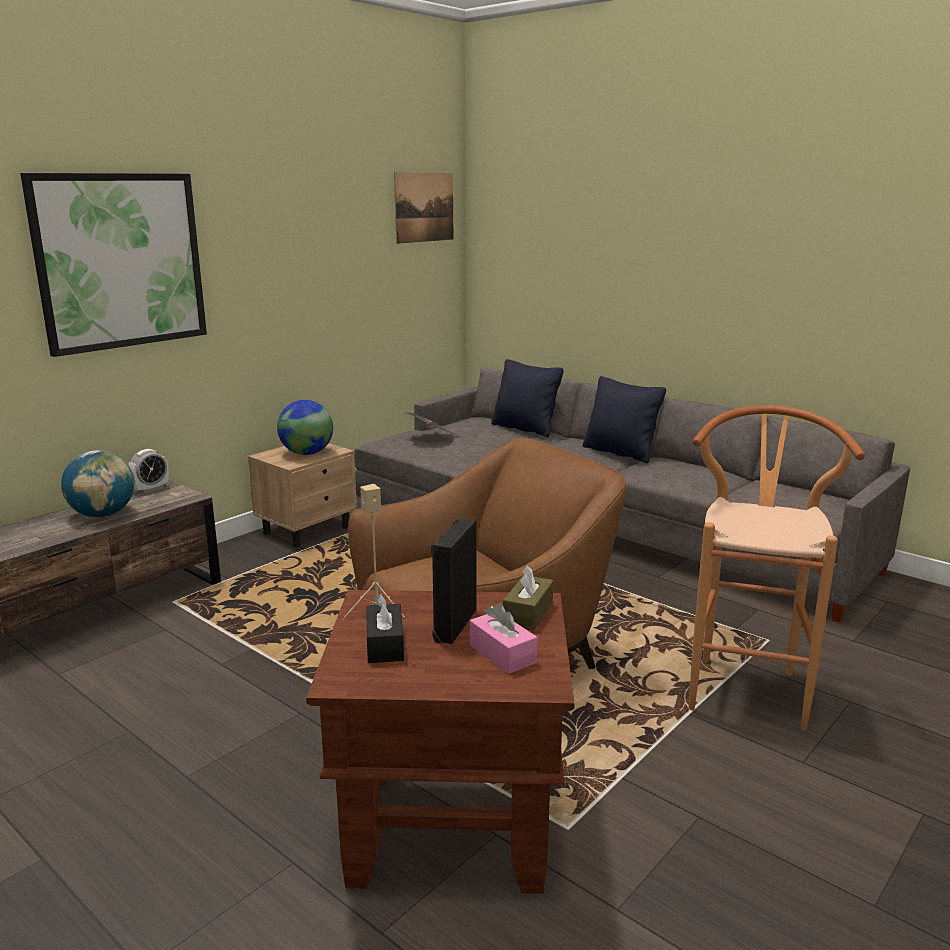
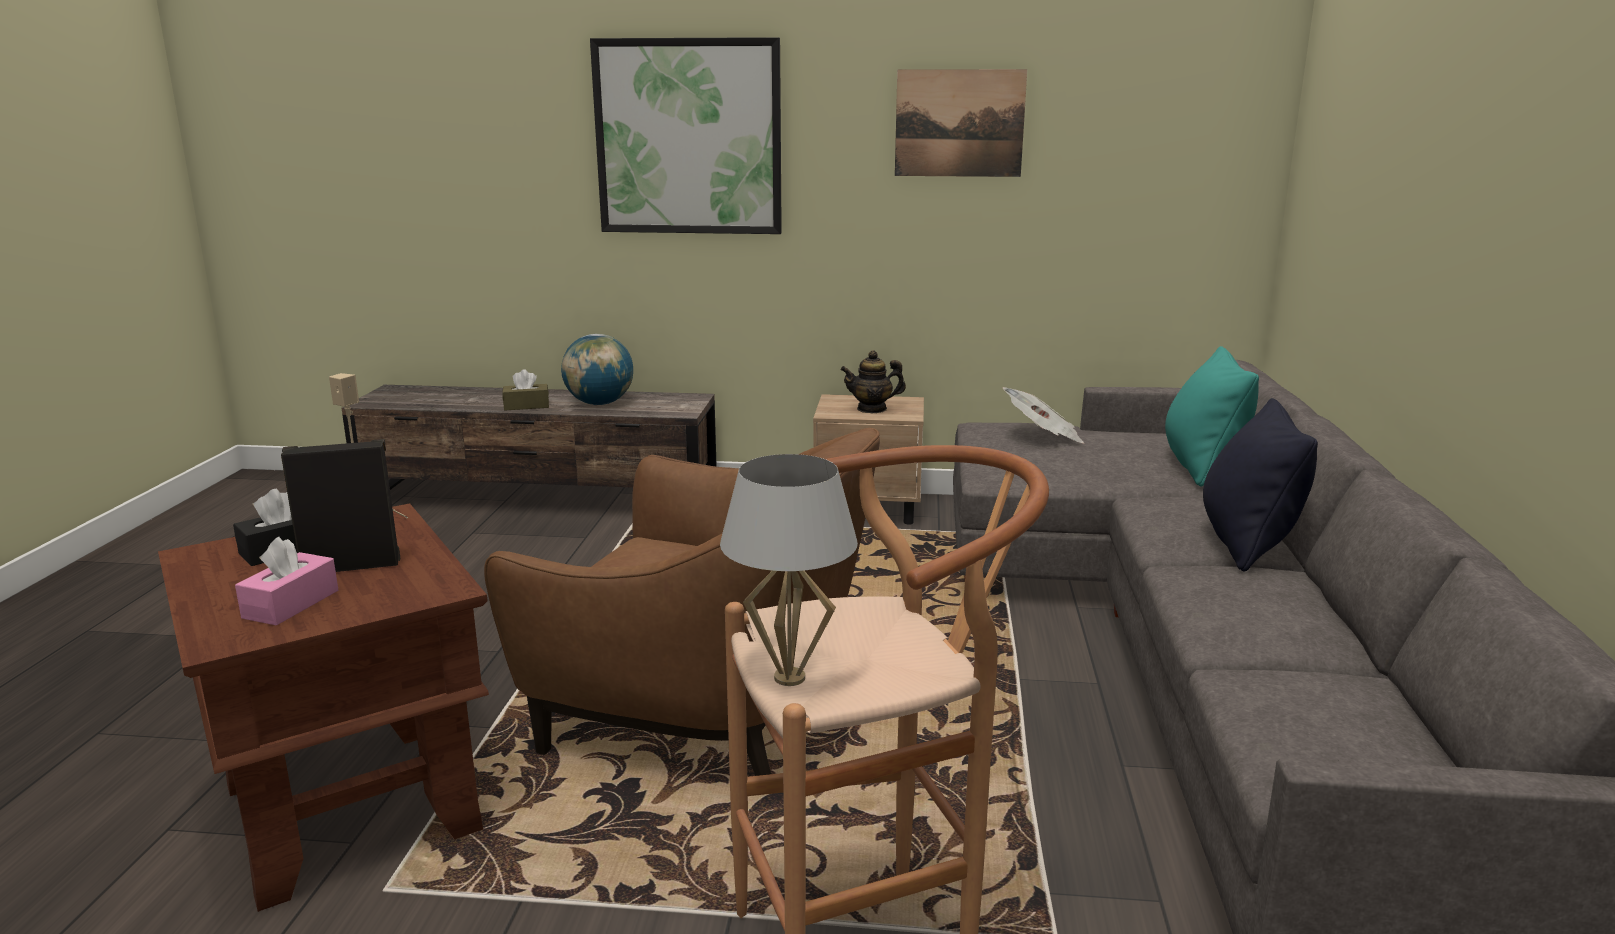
camera: 55 degrees right, 0 degrees up
alarm clock [128,449,169,493] -> none
globe [277,400,333,455] -> teapot [840,350,906,413]
picture [394,172,453,244] -> picture moved to [895,69,1027,177]
black pillow [491,359,564,437] -> turquoise pillow [1165,346,1259,486]
brown tissue box [503,565,553,630] -> brown tissue box moved to [502,369,549,410]
none -> white table lamp [720,454,858,686]

